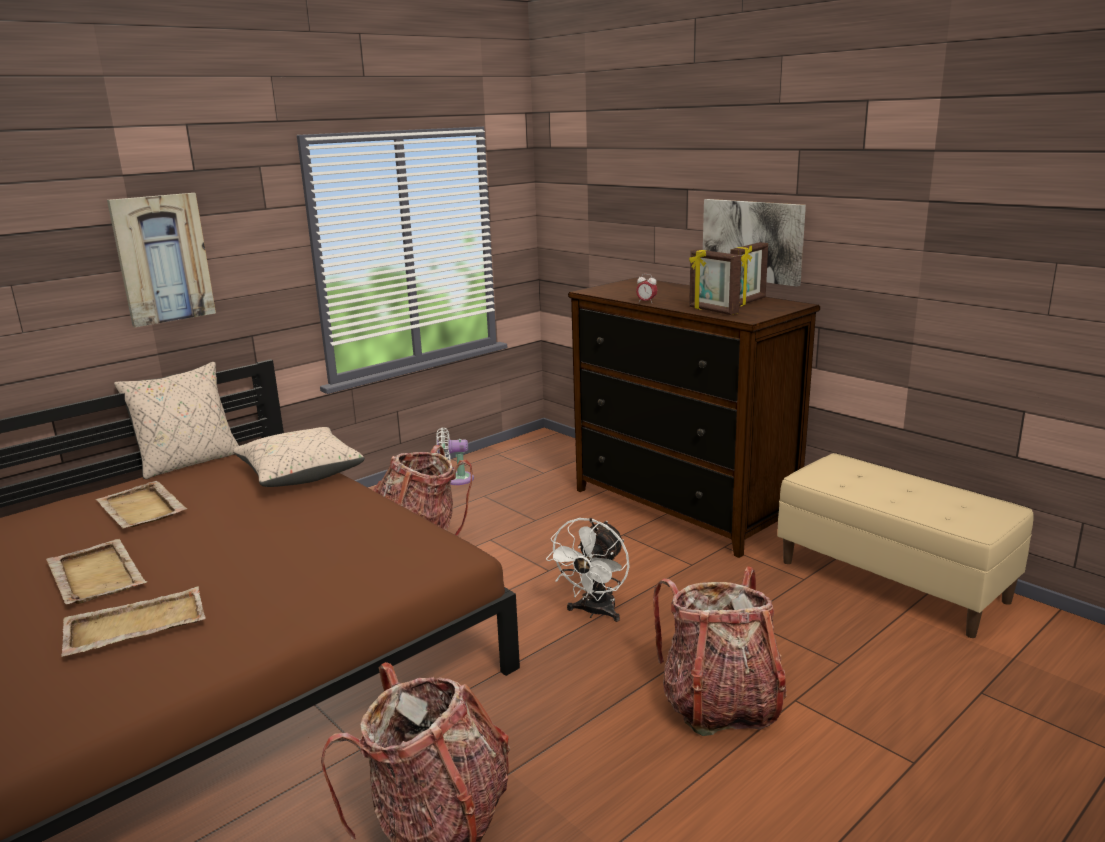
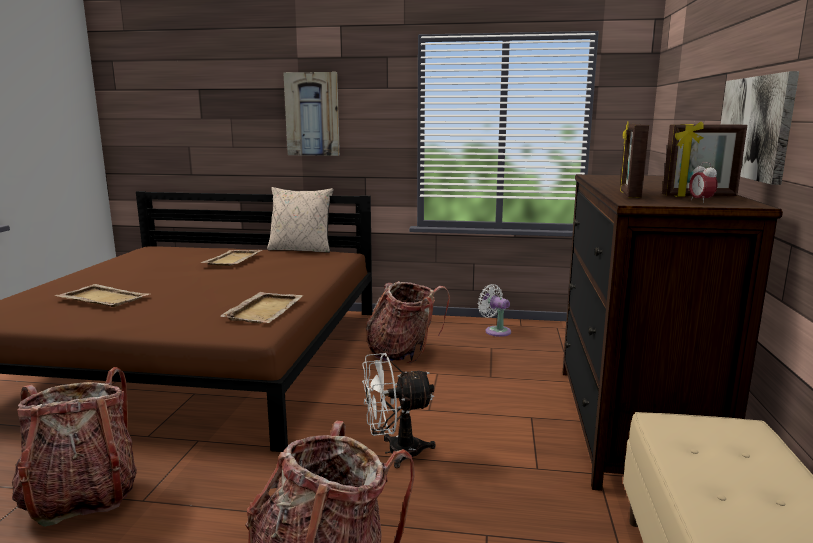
camera: 50 degrees right, 5 degrees down
beige tray [46,539,148,604] -> beige tray moved to [221,292,303,323]
beige pillow [233,427,365,487] -> none
alarm clock [636,274,657,302] -> alarm clock moved to [689,162,717,203]

